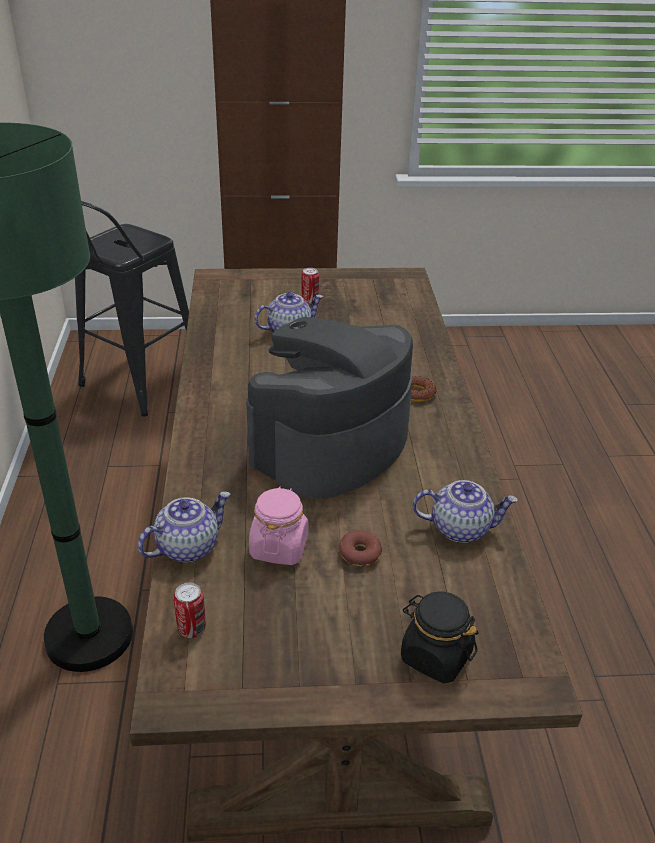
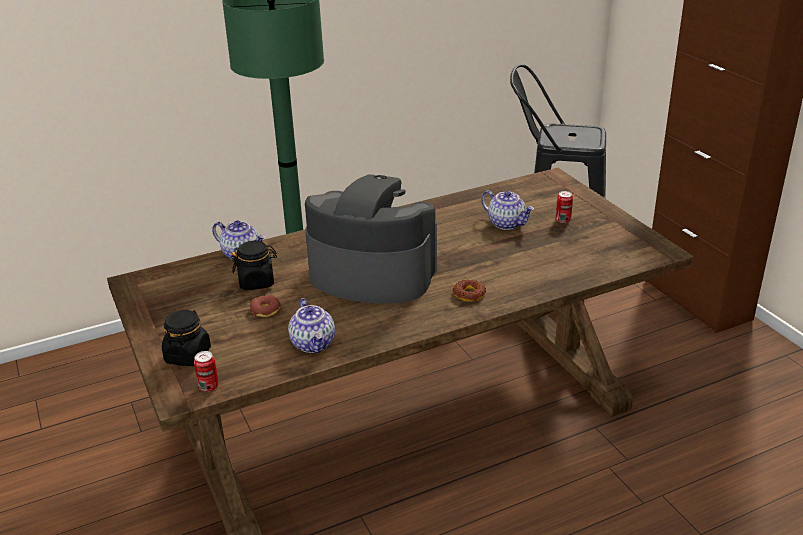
camera: 70 degrees right, 5 degrees down
can [174,583,206,638] -> can moved to [194,351,218,392]
pink jar [249,487,309,565] -> black jar [232,241,277,290]

